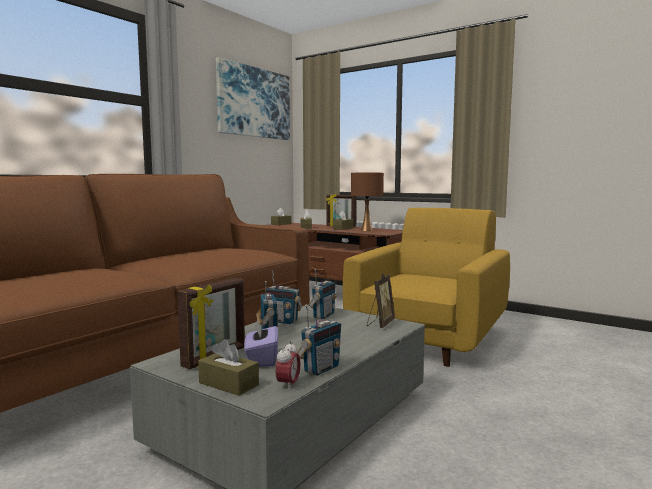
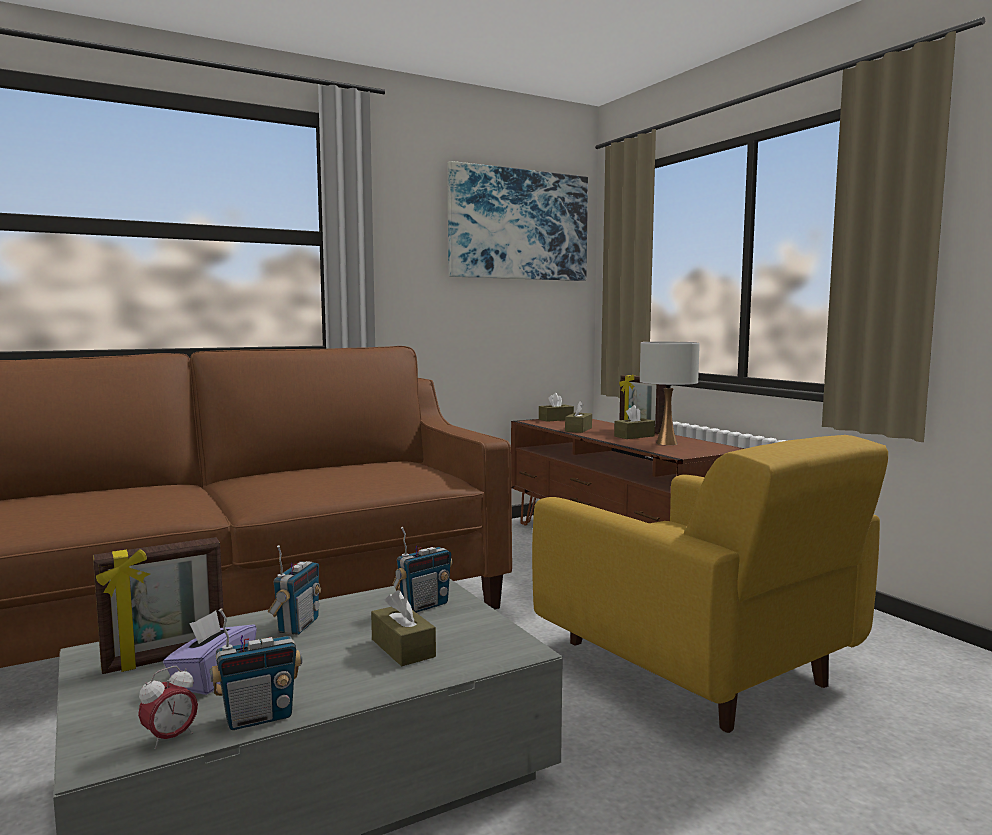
camera: 25 degrees right, 0 degrees up
brown tissue box [198,339,259,396] -> brown tissue box moved to [371,590,436,666]
radio [266,269,302,324] -> none
yellow armchair [343,208,510,367] -> yellow armchair turned 90 degrees clockwise [532,435,888,733]
brown table lamp [351,173,384,231] -> white table lamp [640,341,700,445]
picture frame [367,272,395,328] -> none

